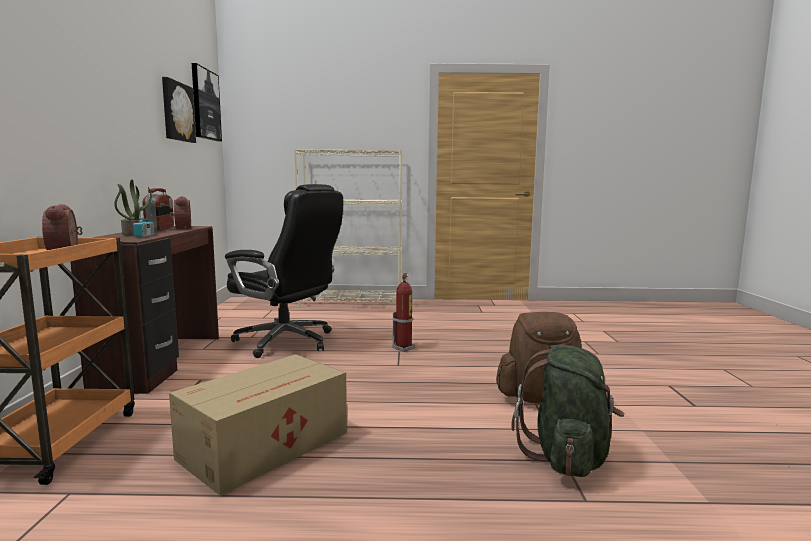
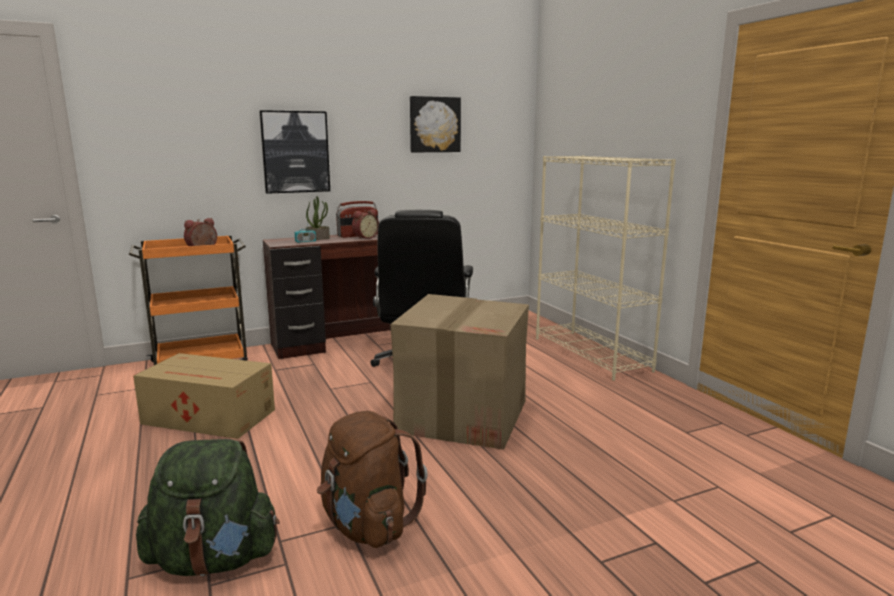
camera: 65 degrees right, 5 degrees up
picture [192,63,222,142] -> picture moved to [259,110,330,194]
fire extinguisher [393,273,415,352] -> cardboard box [391,294,529,450]

